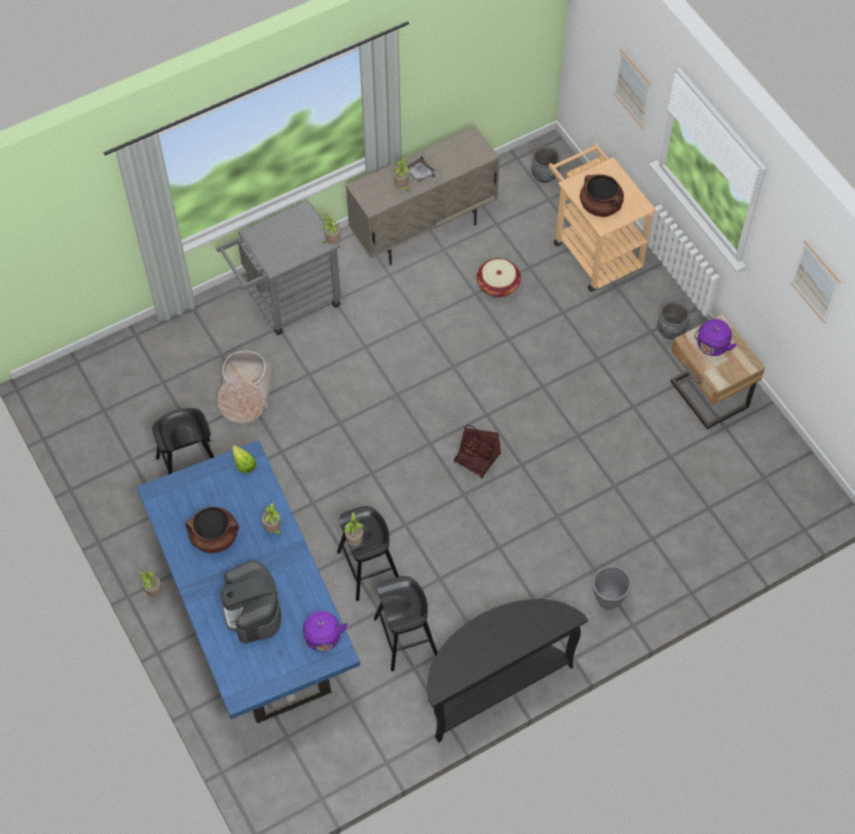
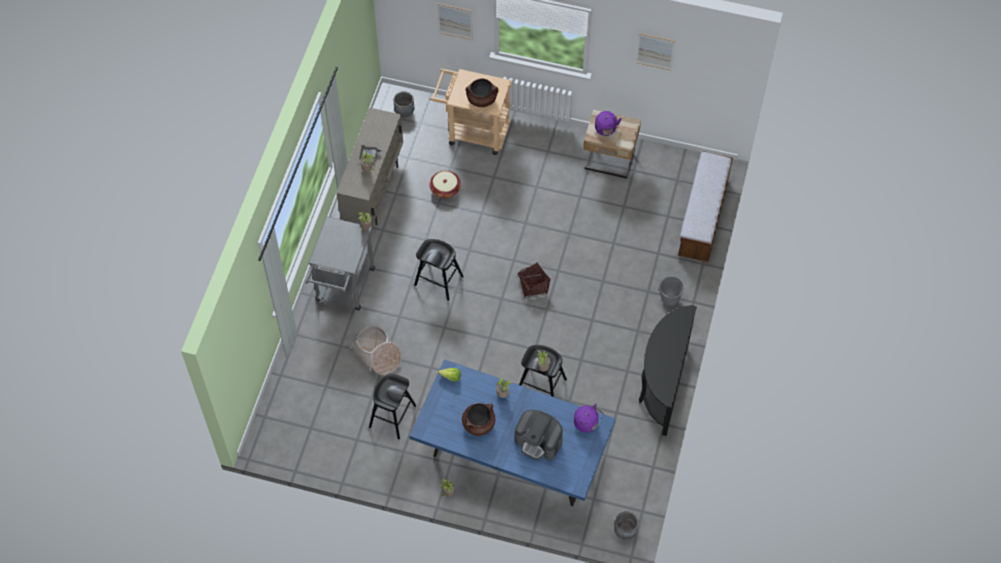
camera: 45 degrees left, 0 degrees up
black stool [374,576,438,671] -> black stool moved to [414,239,464,301]
grey planter [657,301,690,339] -> grey planter moved to [614,511,639,540]
none -> bench [678,151,733,262]

